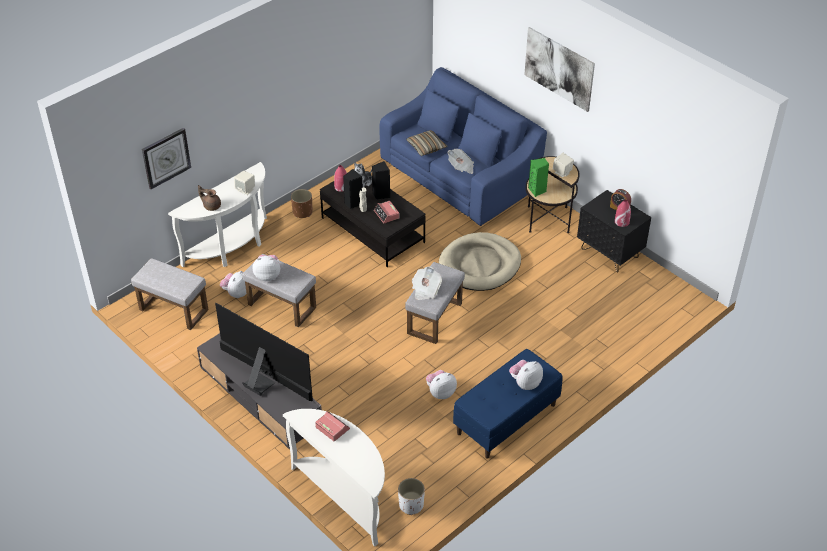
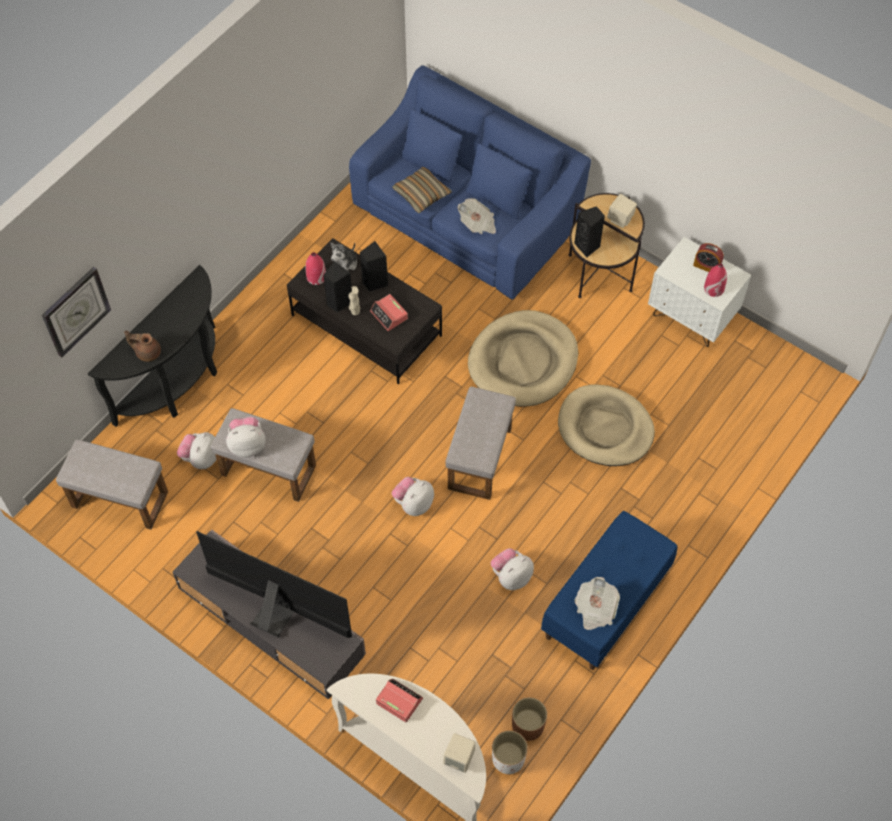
camera: 10 degrees left, 15 degrees up
white console table [168,162,267,267] -> black console table [88,265,217,427]
beige speaker [234,171,255,195] -> beige speaker moved to [443,733,476,773]
brown planter [291,189,312,218] -> brown planter moved to [512,697,547,741]
newspaper [412,266,442,300] -> newspaper moved to [575,577,620,630]
plush toy [509,360,543,390] -> plush toy moved to [392,477,434,516]
picture [524,27,595,112] -> none
green speaker [528,158,549,197] -> black speaker [574,206,605,257]
black nightstand [577,190,651,273] -> white nightstand [648,237,751,347]
none -> beige dog bed [558,384,655,466]

